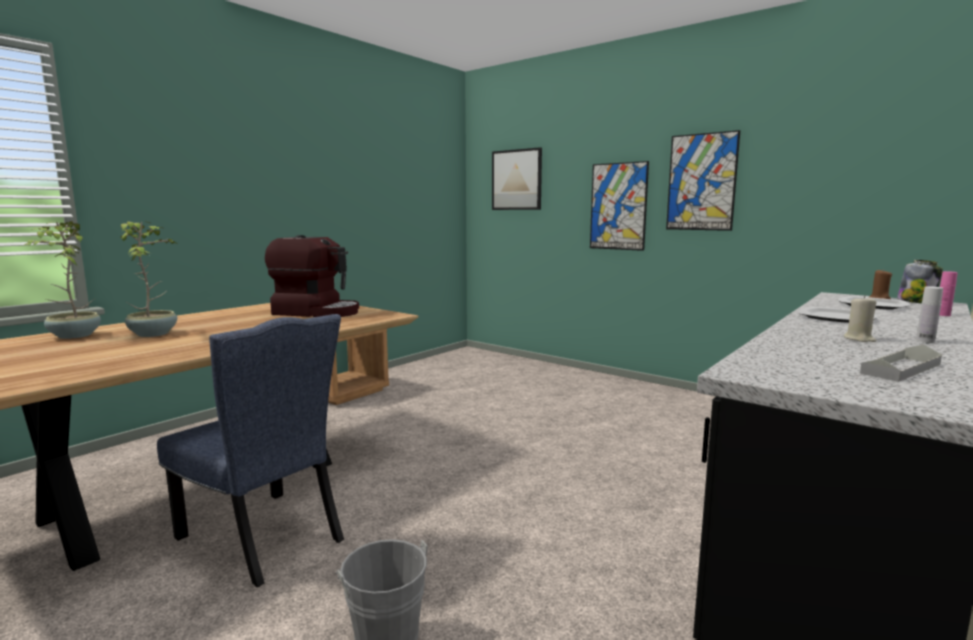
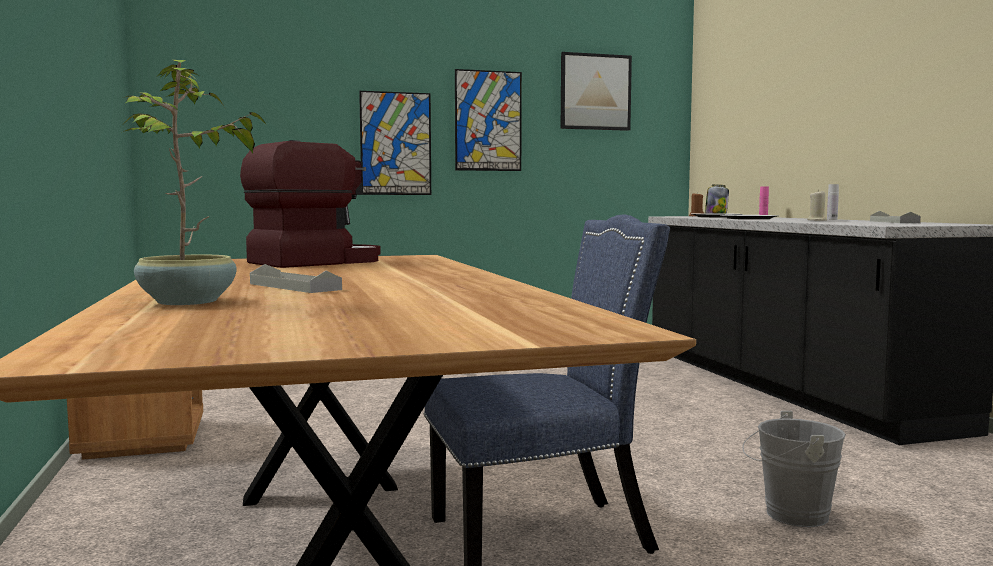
camera: 55 degrees left, 5 degrees down
potted plant [121,221,177,337] -> grey tray [250,264,342,293]
picture [492,147,542,210] -> picture moved to [561,52,632,131]

